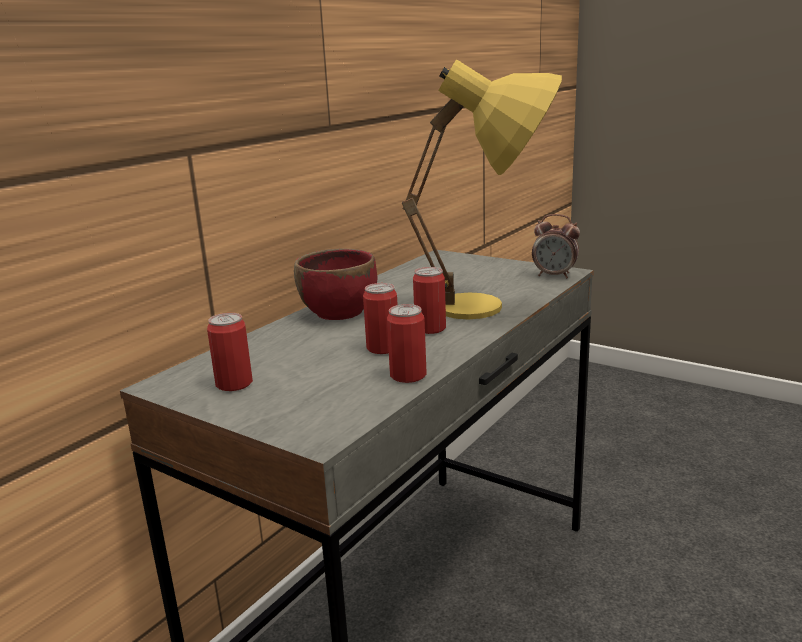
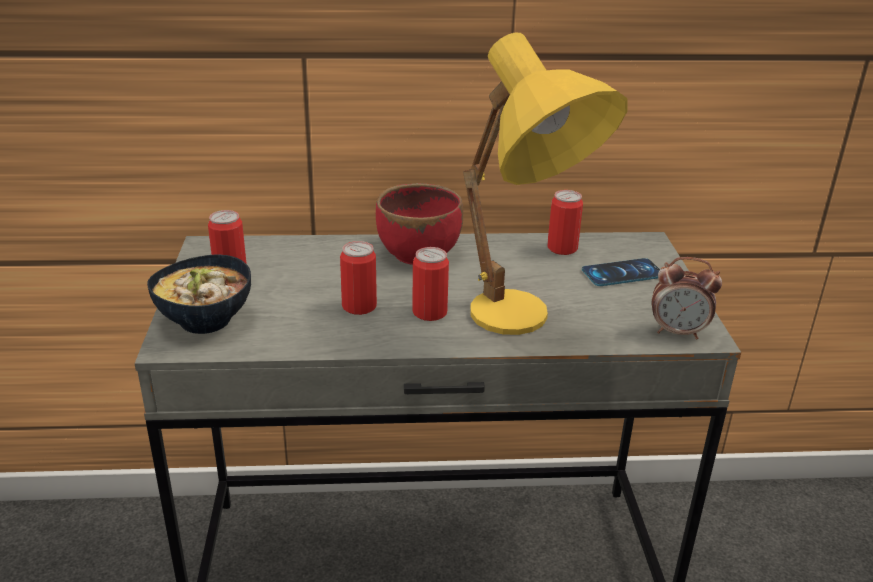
camera: 50 degrees right, 10 degrees up
can [387,304,427,383] -> can moved to [547,190,583,255]
alarm clock [532,214,580,278] -> alarm clock turned 60 degrees counterclockwise [652,257,722,339]
none -> bowl [147,255,251,334]
none -> phone [582,258,660,286]

